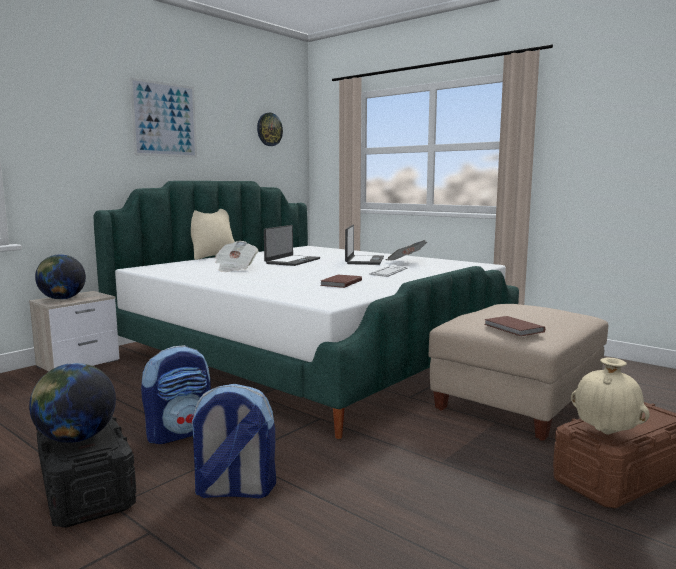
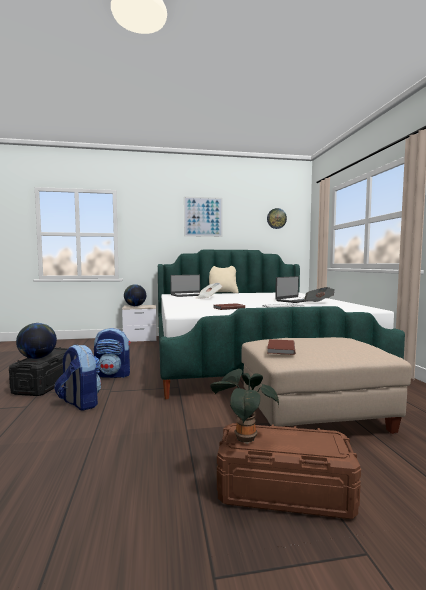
camera: 40 degrees right, 5 degrees down
laptop [264,225,320,266] -> laptop moved to [170,275,200,297]
beige vase [571,358,650,434] -> potted plant [210,369,279,444]

